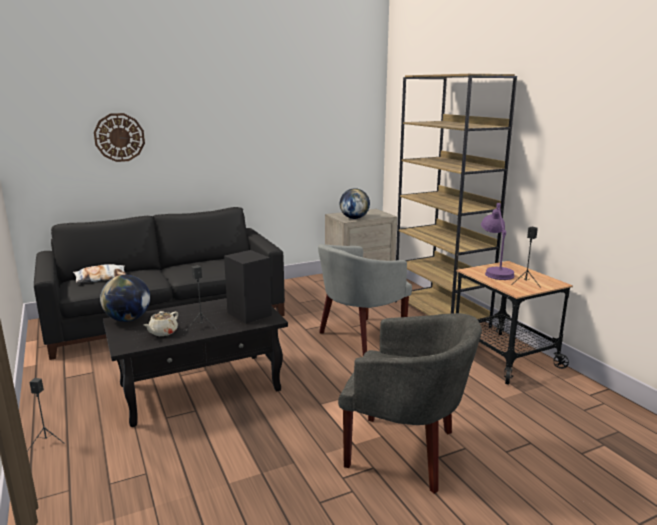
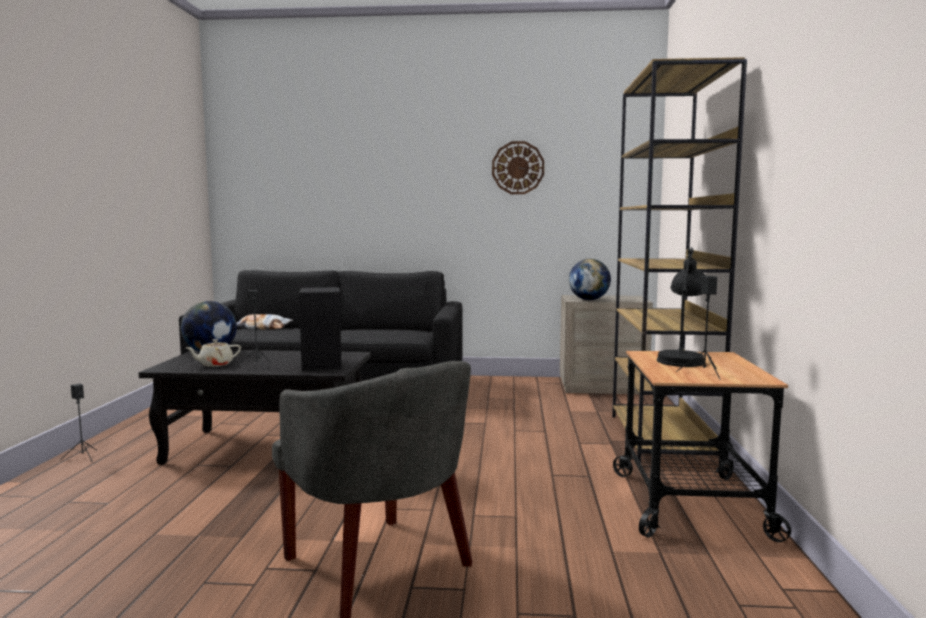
camera: 30 degrees right, 10 degrees down
wall clock [94,113,145,162] -> wall clock moved to [492,141,544,194]
grey armchair [318,244,412,355] -> none
purple table lamp [481,203,514,280] -> black table lamp [657,247,706,367]

